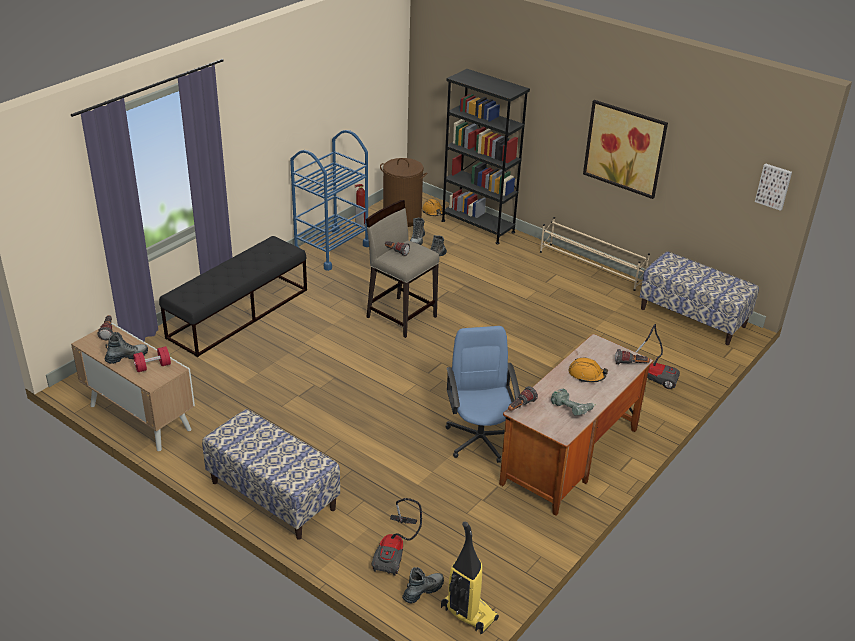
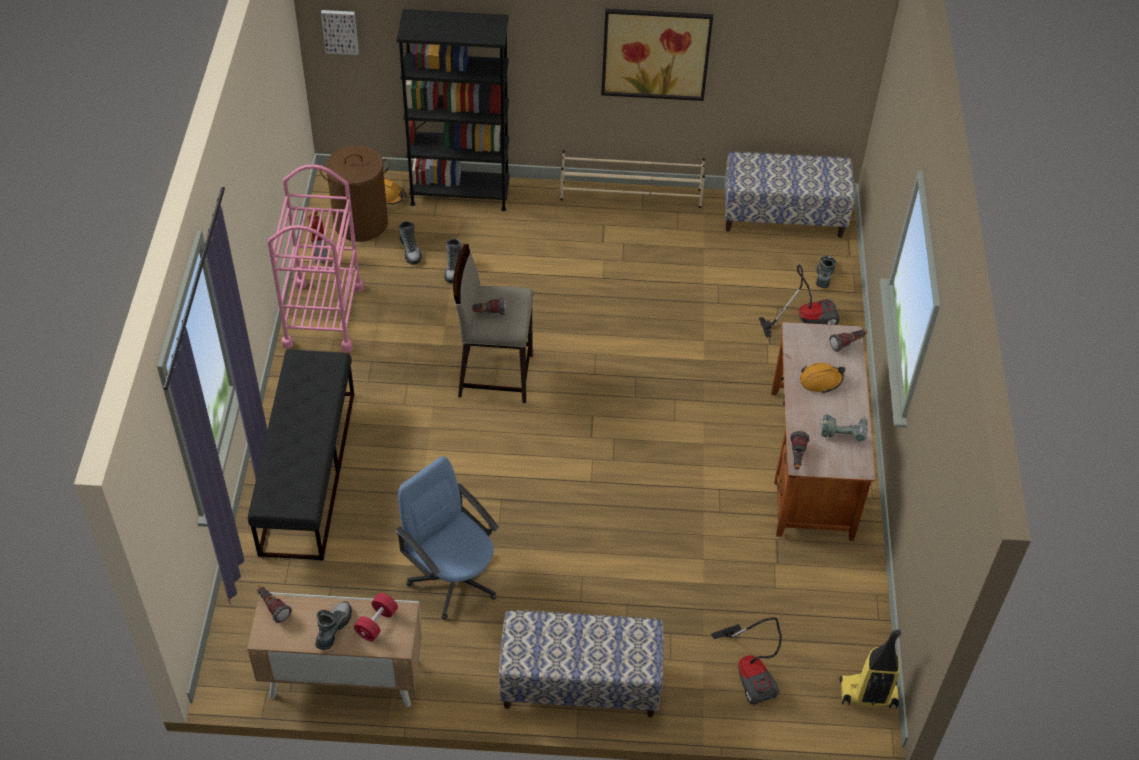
camera: 35 degrees left, 15 degrees up
blue cart [290,130,369,271] -> pink cart [267,164,364,352]
boot [402,567,444,603] -> boot moved to [816,256,837,288]
blue office chair [445,326,520,463] -> blue office chair moved to [396,456,499,620]
picture [755,163,792,211] -> picture moved to [321,10,359,55]

